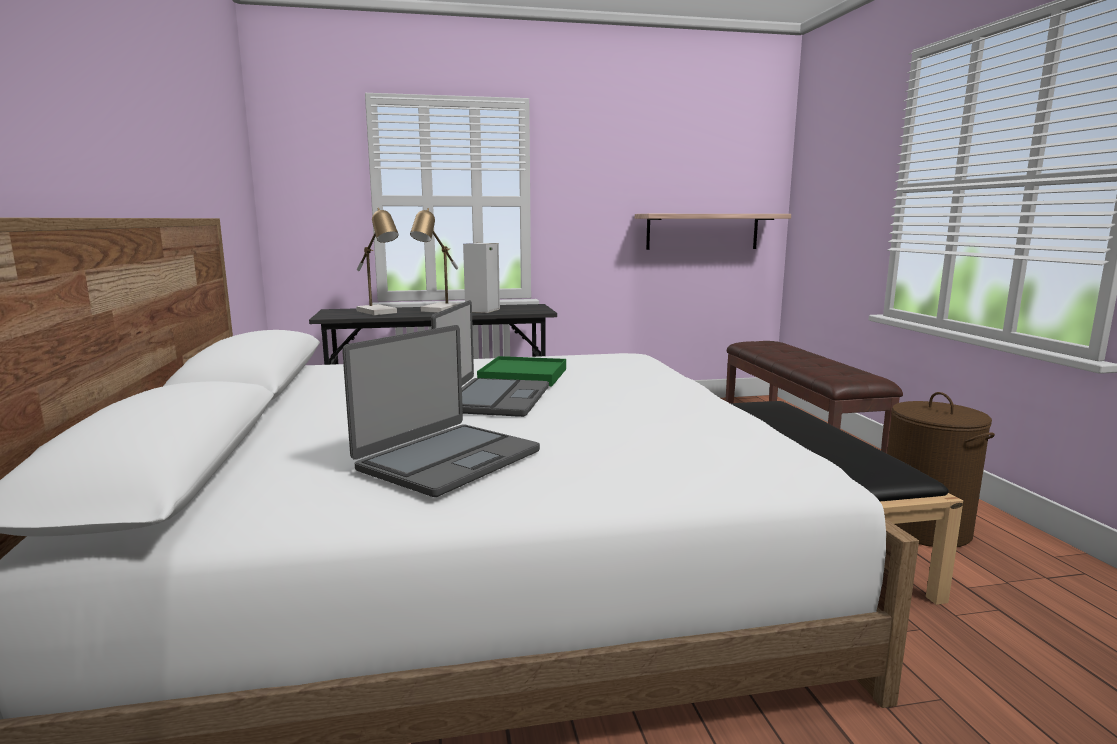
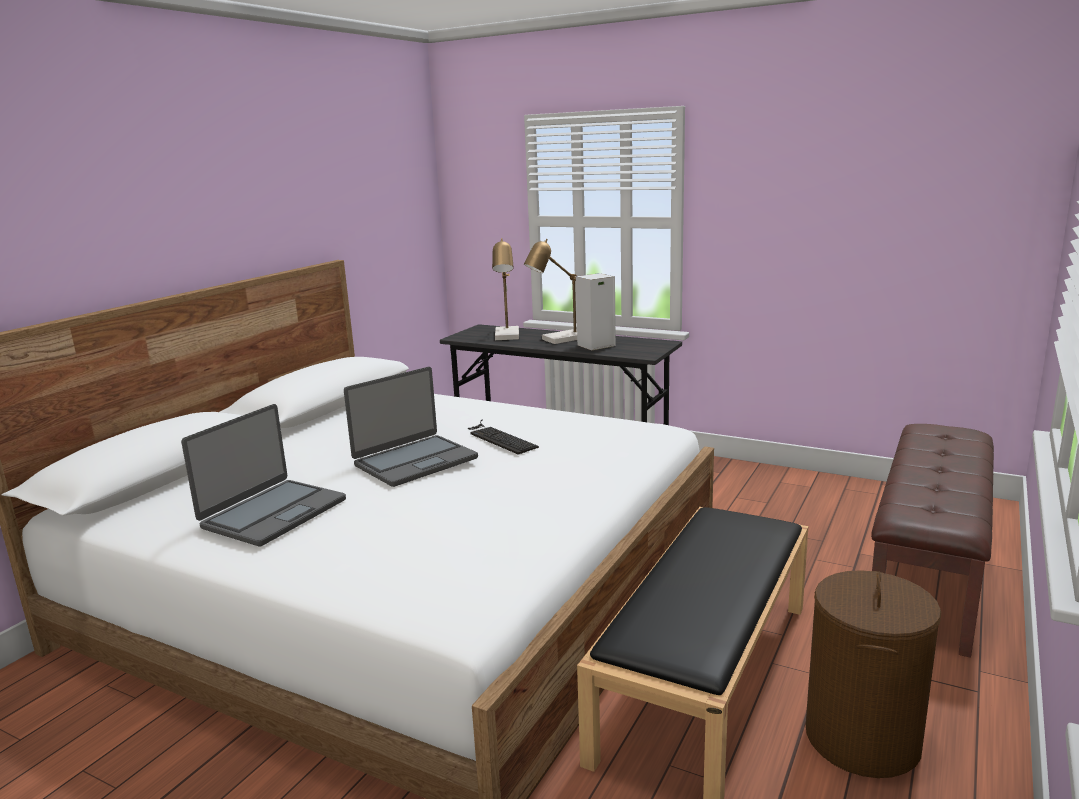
camera: 40 degrees right, 5 degrees up
laptop [342,325,540,497] -> laptop turned 45 degrees counterclockwise [181,404,346,547]
green tray [477,356,566,386] -> keyboard [467,419,539,455]
shelf [635,214,791,250] -> none

